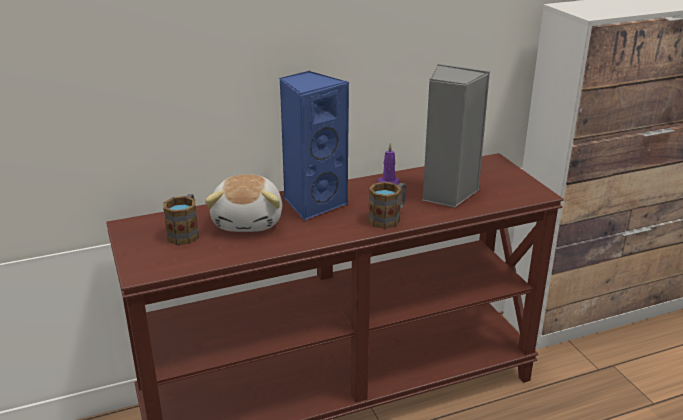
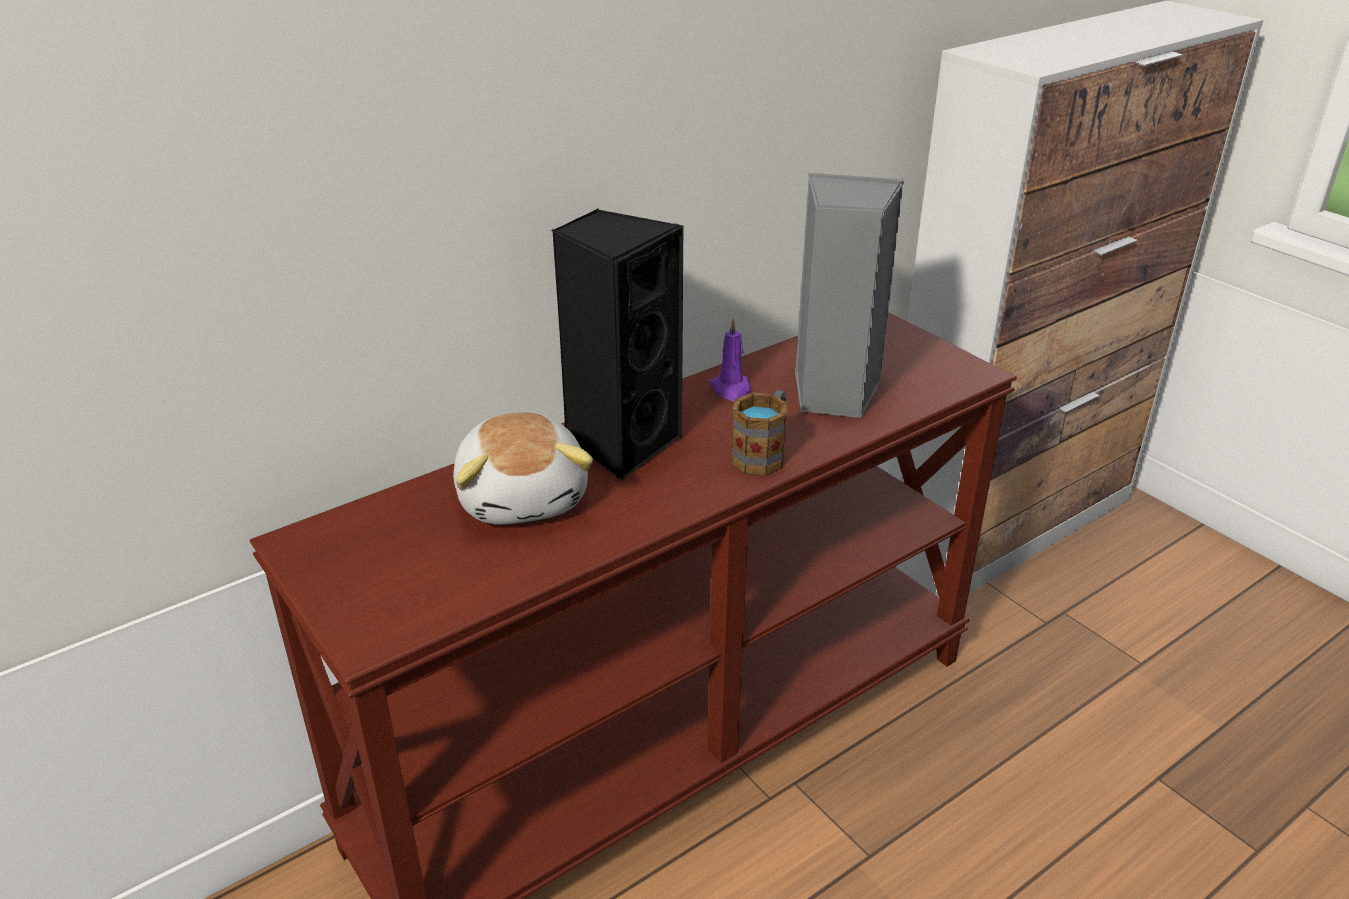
camera: 15 degrees left, 5 degrees up
mug [163,194,199,245] -> none
blue speaker [279,71,349,220] -> black speaker [551,208,684,480]

